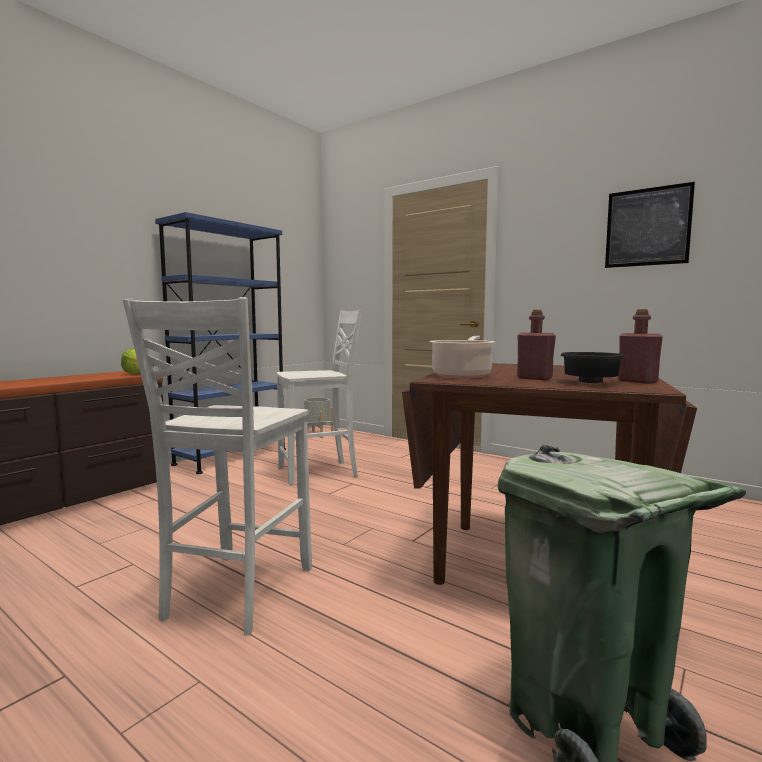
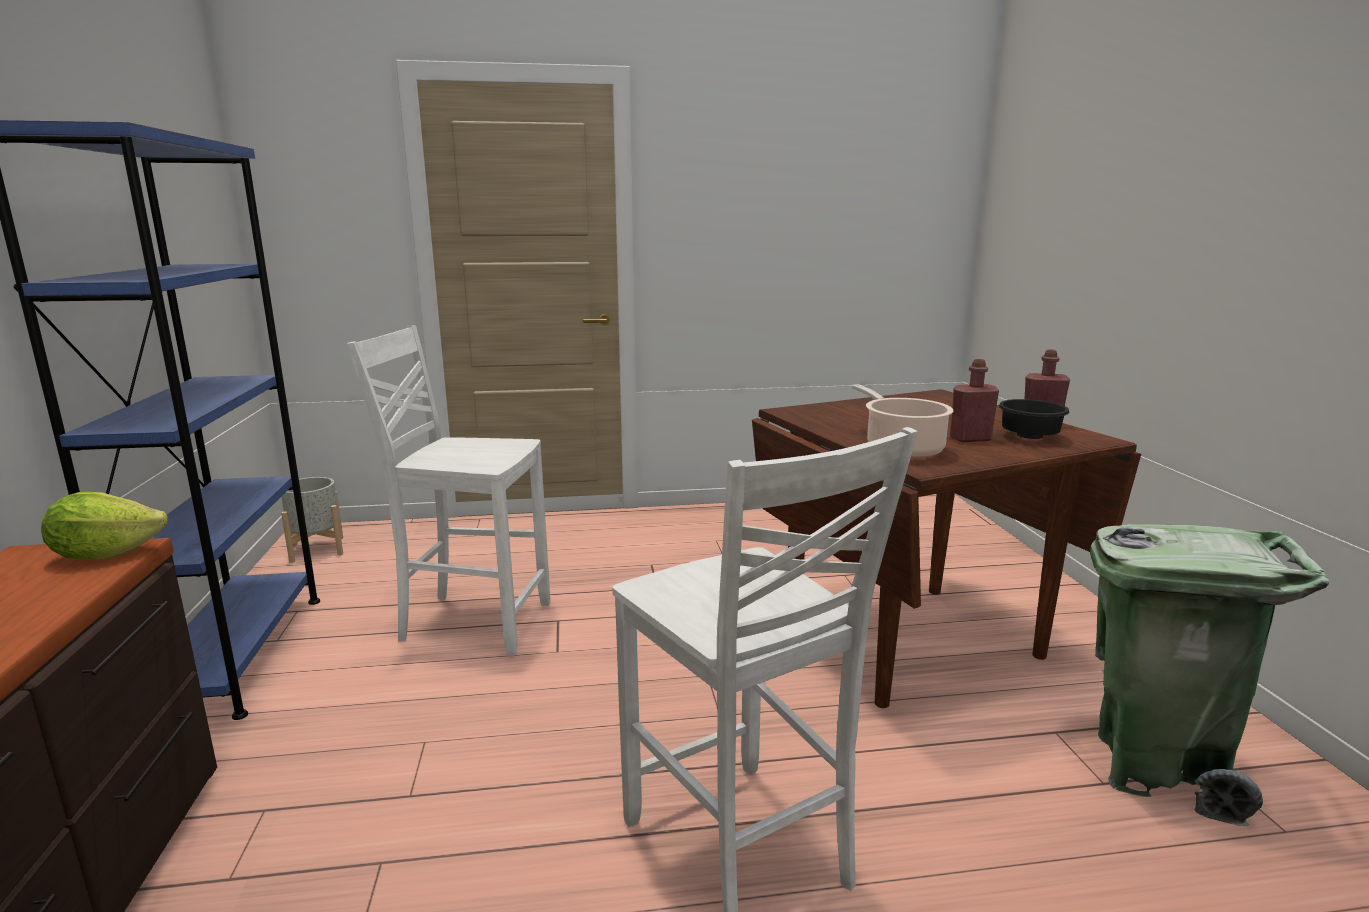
camera: 45 degrees left, 10 degrees up
white chair [277,309,363,486] -> white chair turned 105 degrees counterclockwise [347,325,550,656]
picture [605,182,695,268] -> none

